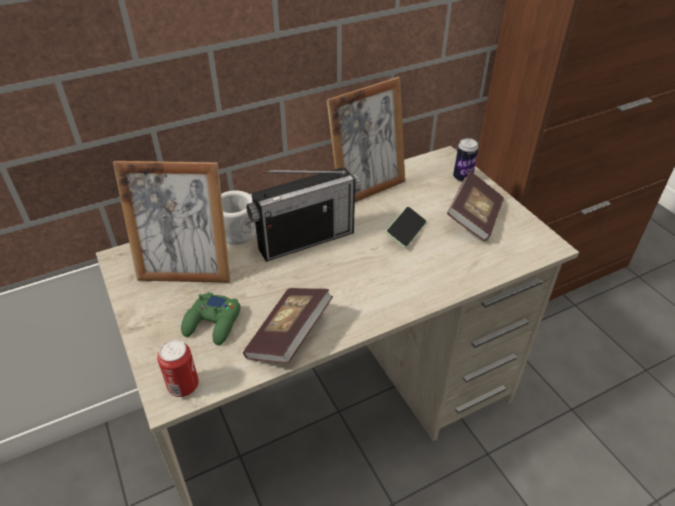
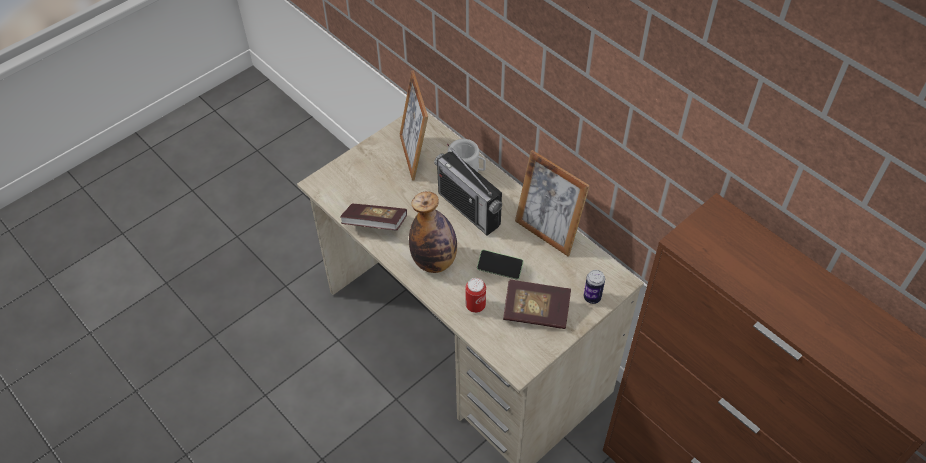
camera: 75 degrees right, 10 degrees up
can [157,340,199,397] -> can moved to [465,278,486,313]
green game controller [181,292,241,345] -> none
none -> bottle [409,192,457,273]

